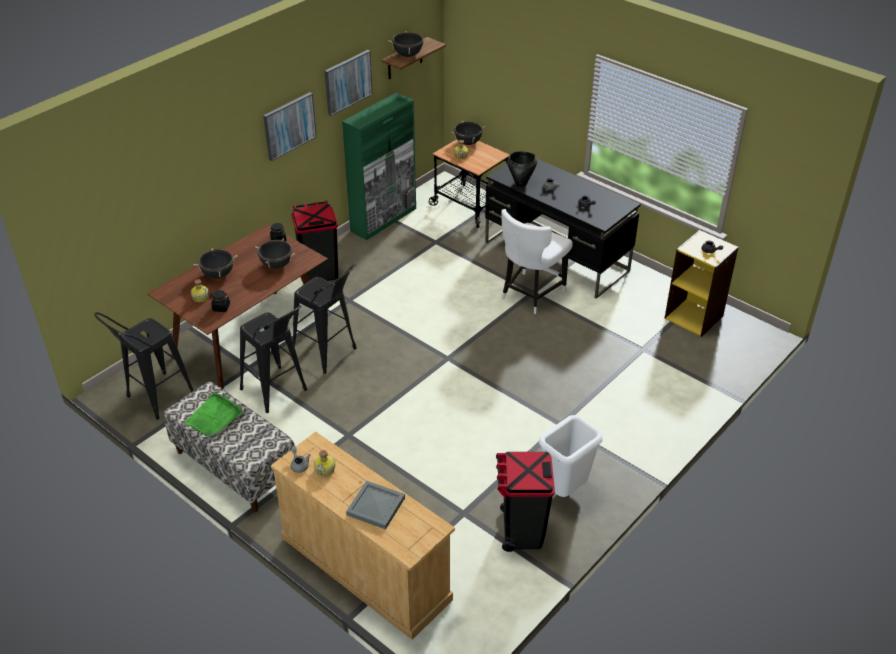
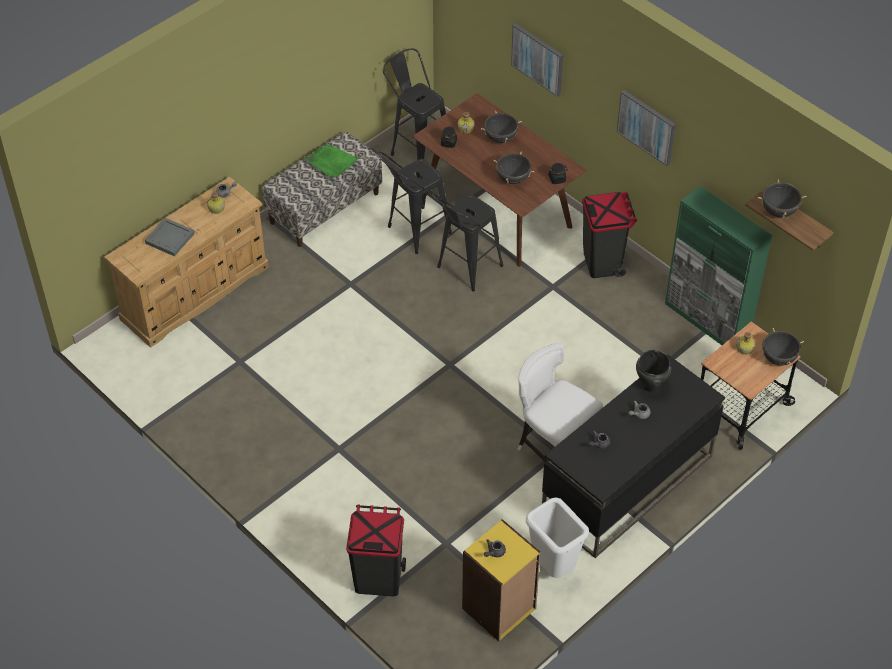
camera: 95 degrees right, 10 degrees up
picture [325,50,373,116] -> picture moved to [511,23,563,97]
black trash can [496,452,555,552] -> black trash can moved to [346,504,406,596]
white trash can [539,415,603,497] -> white trash can moved to [526,497,589,578]

